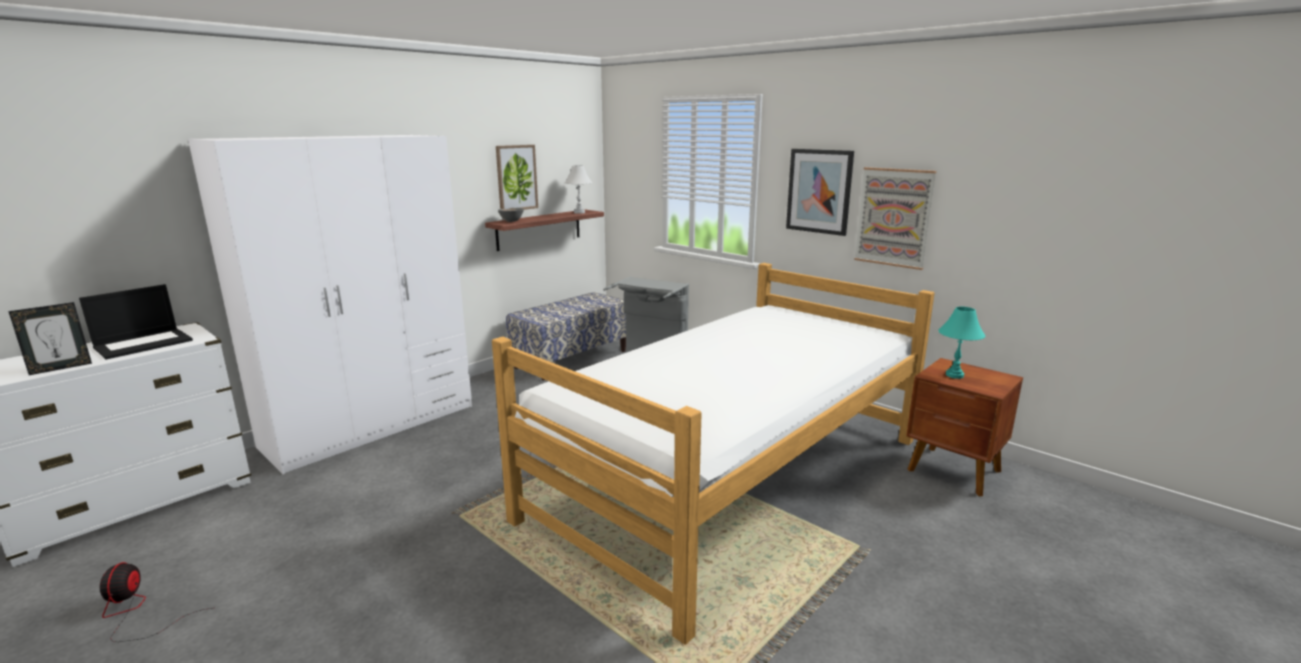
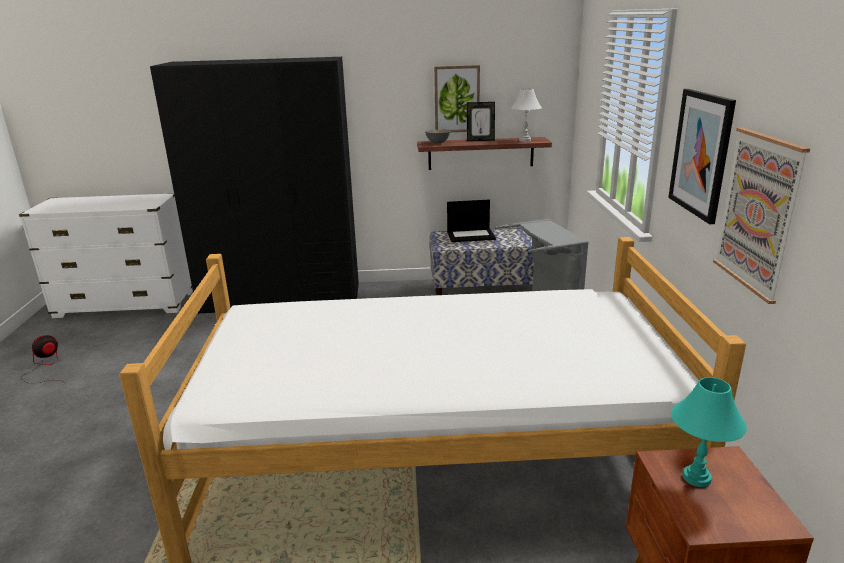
camera: 45 degrees right, 5 degrees up
picture frame [8,302,92,375] -> picture frame moved to [467,102,495,141]
laptop [79,284,193,359] -> laptop moved to [447,200,496,242]
white wardrobe [188,135,472,474] -> black wardrobe [150,56,359,314]

